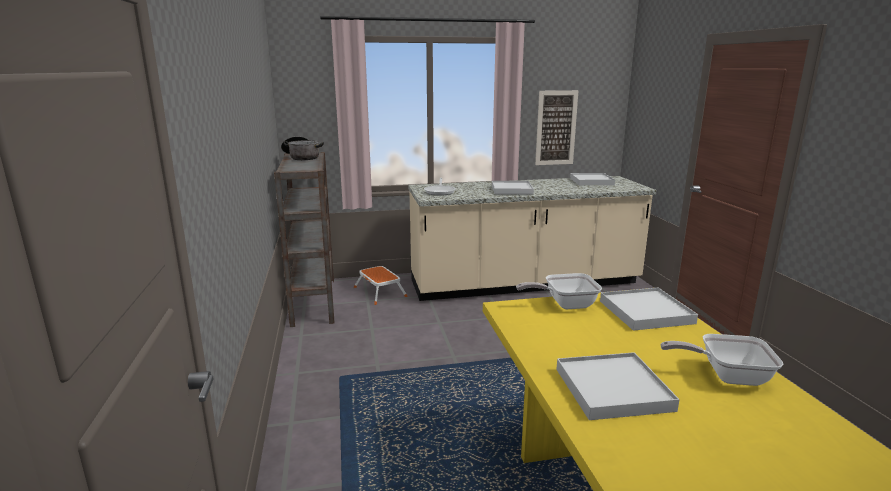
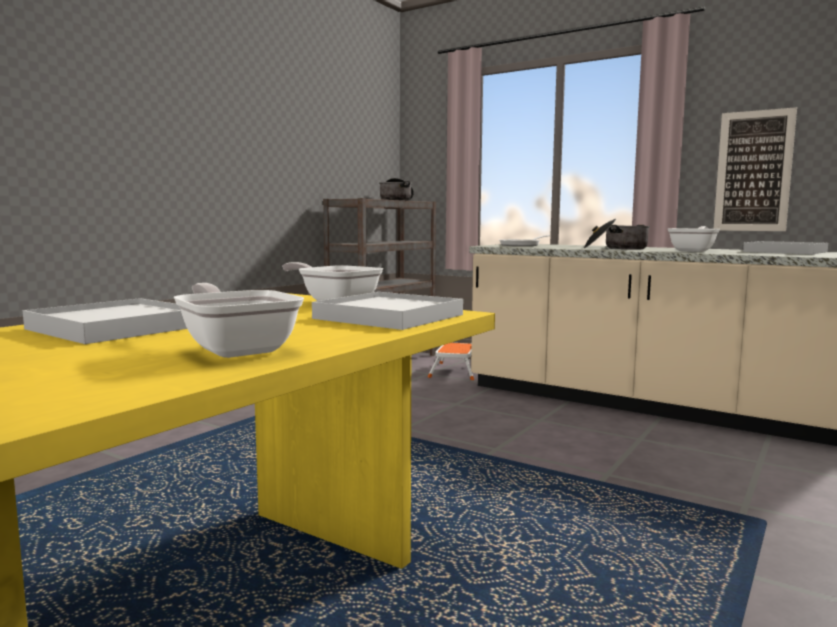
camera: 45 degrees right, 10 degrees down
white tray [492,181,534,195] -> cooking pot [584,219,650,250]
none -> frying pan [668,226,720,252]

